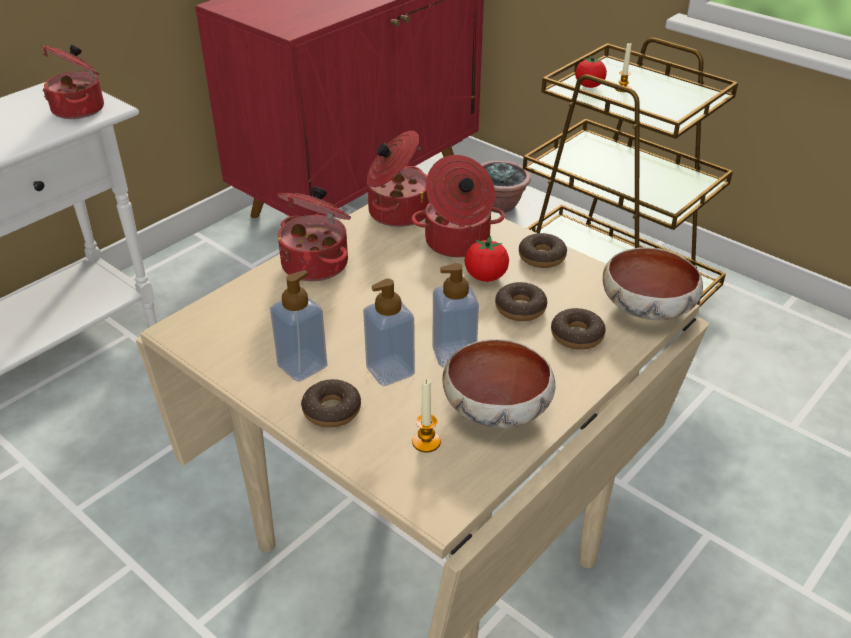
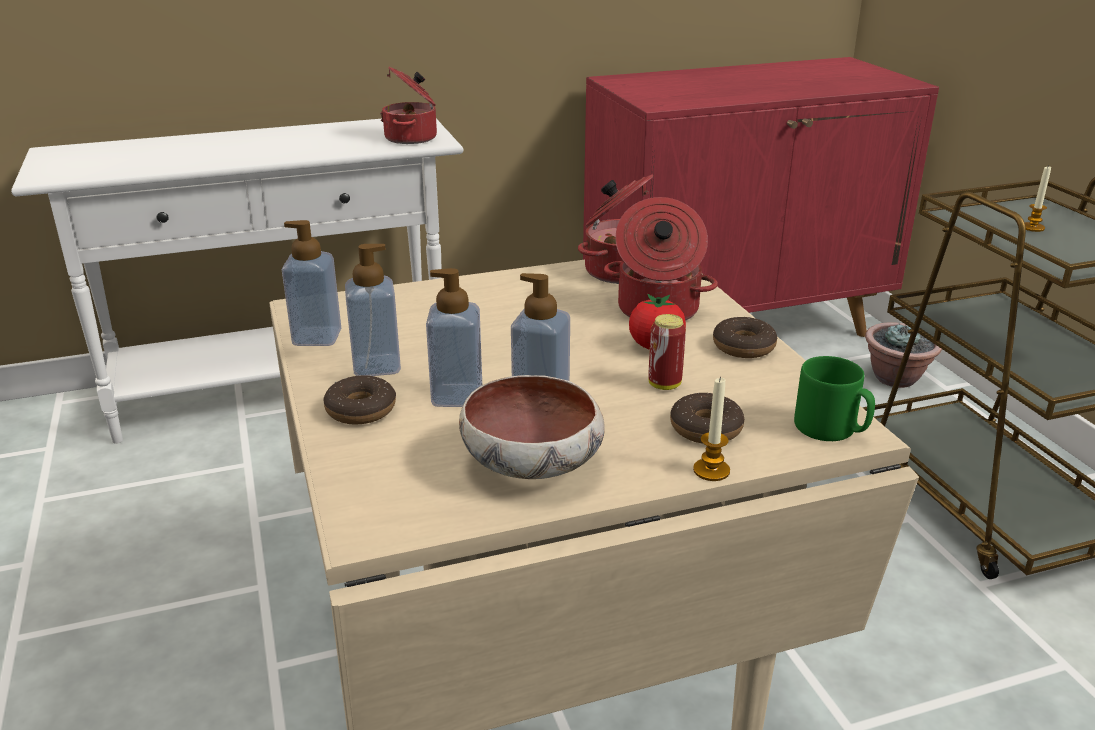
camera: 30 degrees right, 10 degrees down
cooking pot [277,186,351,282] -> none
candle [412,379,441,452] -> candle moved to [693,376,730,481]
donut [495,282,547,321] -> can [648,314,686,390]
tomato [575,55,607,88] -> none
bowl [603,247,703,320] -> green mug [794,356,875,441]
none -> soap dispenser [282,220,341,346]

